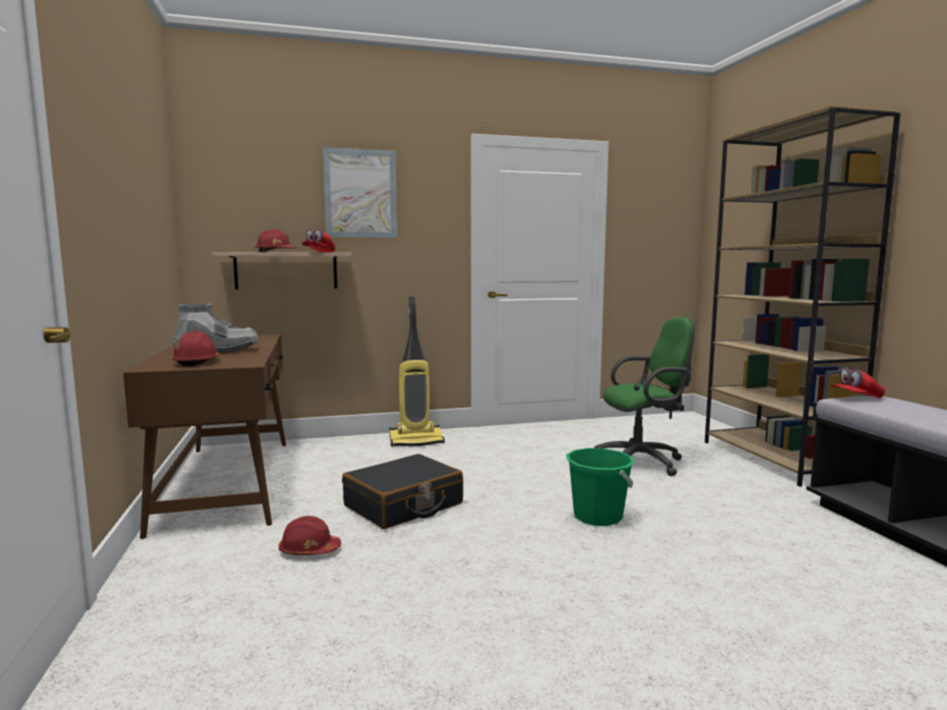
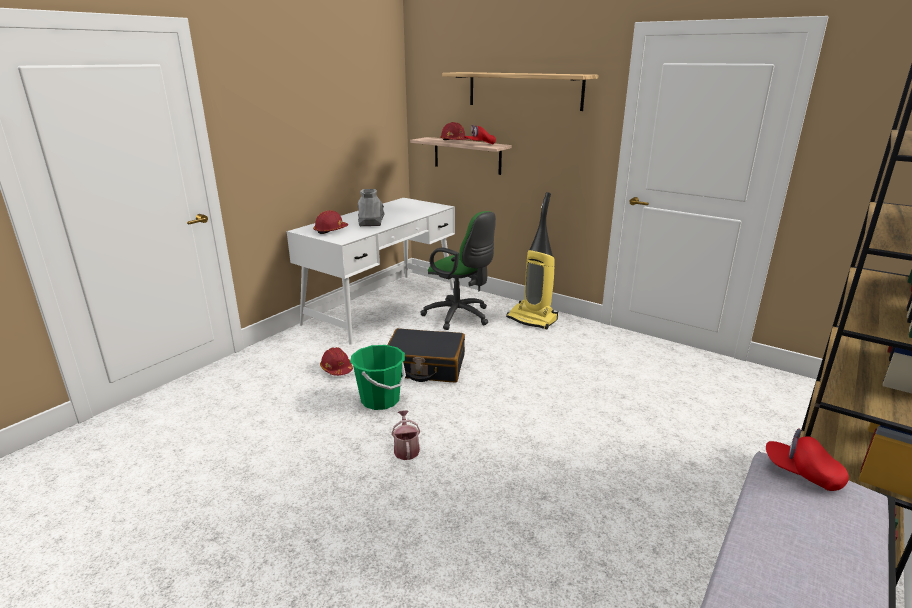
camera: 50 degrees right, 15 degrees up
brown desk [123,334,286,539] -> white desk [287,198,455,345]
grey boot [173,304,259,353] -> grey boot turned 135 degrees counterclockwise [357,189,385,226]
picture [323,147,397,238] -> shelf [442,72,598,111]
green bucket [566,448,635,526] -> green bucket moved to [350,345,406,410]
green office chair [594,317,695,476] -> green office chair moved to [420,211,496,330]
none -> watering can [391,410,420,460]

